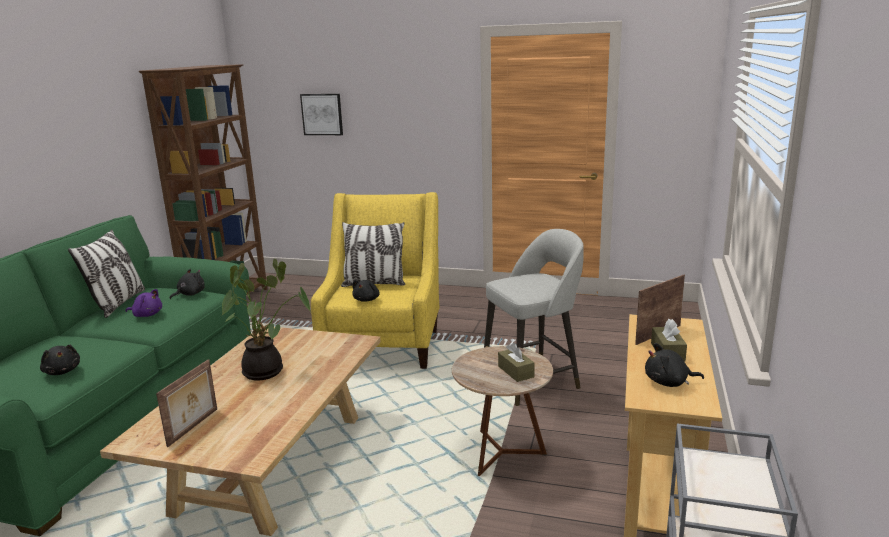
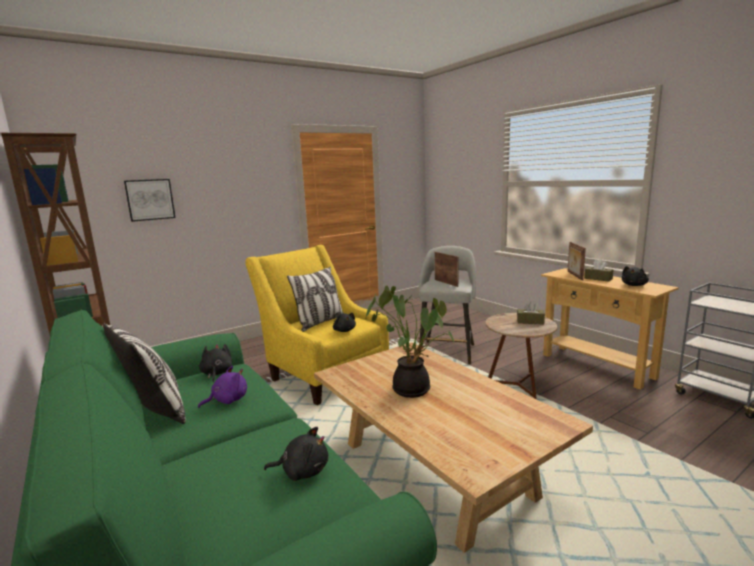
camera: 50 degrees left, 5 degrees down
picture frame [156,359,217,447] -> picture frame moved to [434,252,458,287]

